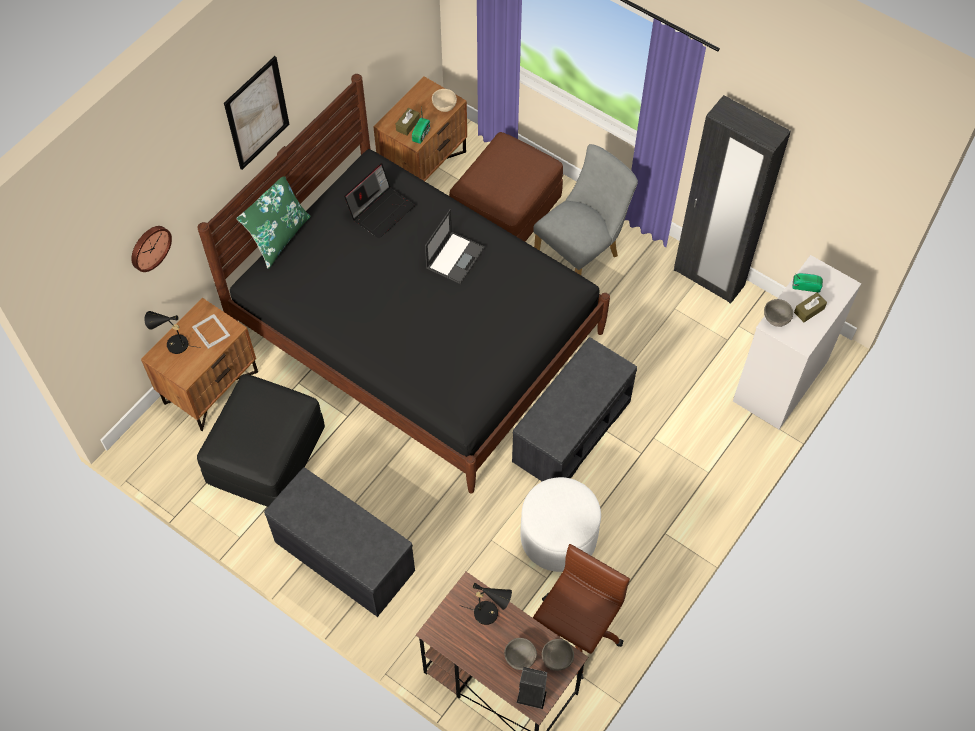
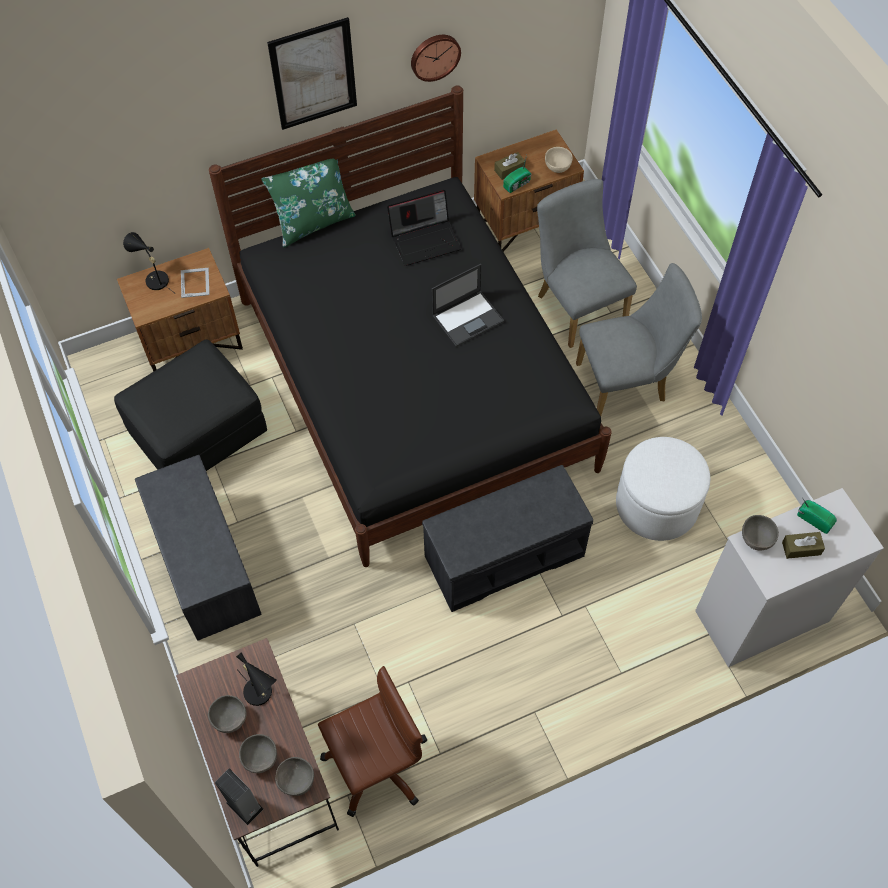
camera: 30 degrees right, 0 degrees up
wall clock [131,226,172,272] -> wall clock moved to [411,35,461,82]
brown ottoman [449,132,563,242] -> grey chair [537,179,637,348]
white ottoman [521,477,601,572] -> white ottoman moved to [616,437,710,541]
black wardrobe [674,95,791,304] -> none
none -> grey bowl [208,695,247,733]

